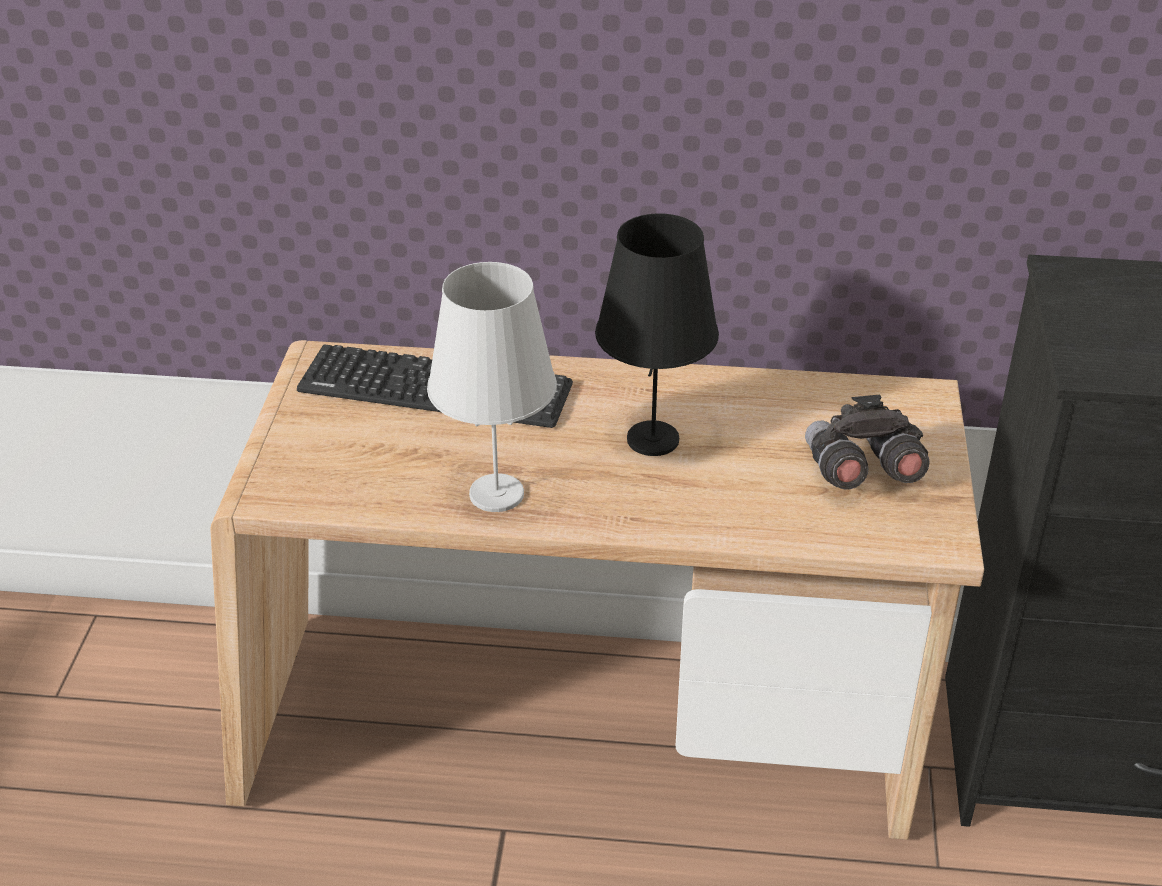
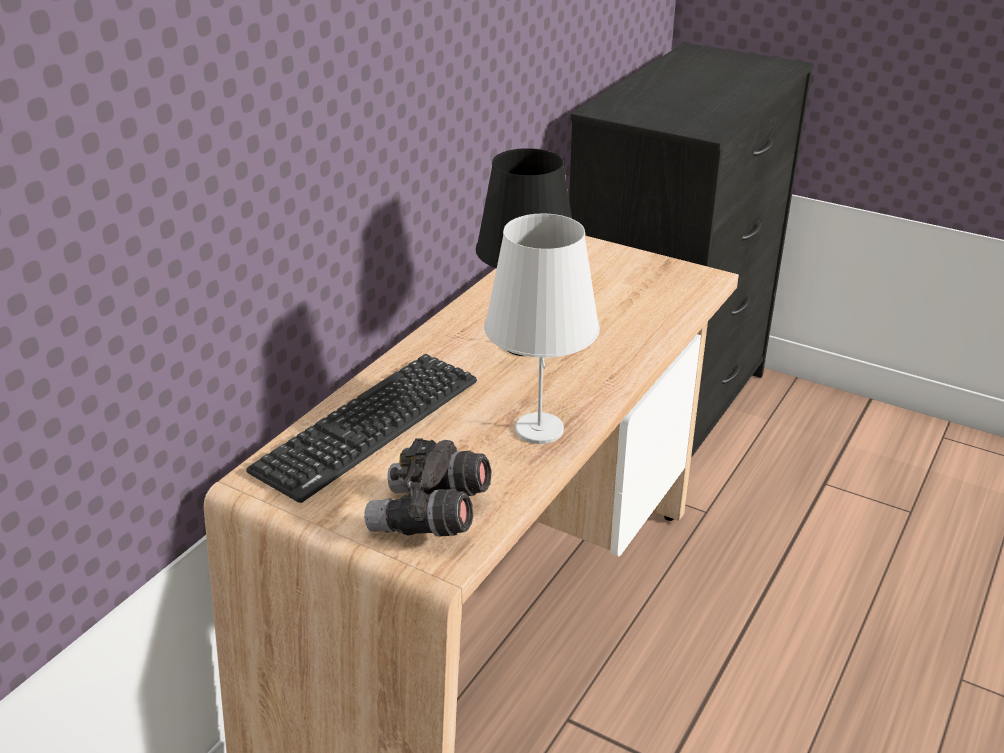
camera: 65 degrees left, 5 degrees down
grey binoculars [805,395,930,490] -> grey binoculars moved to [364,438,492,537]

